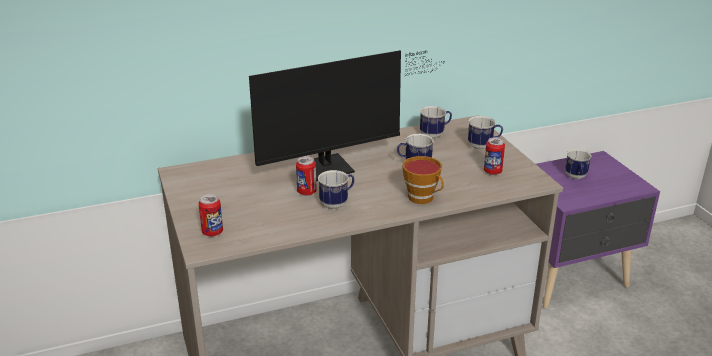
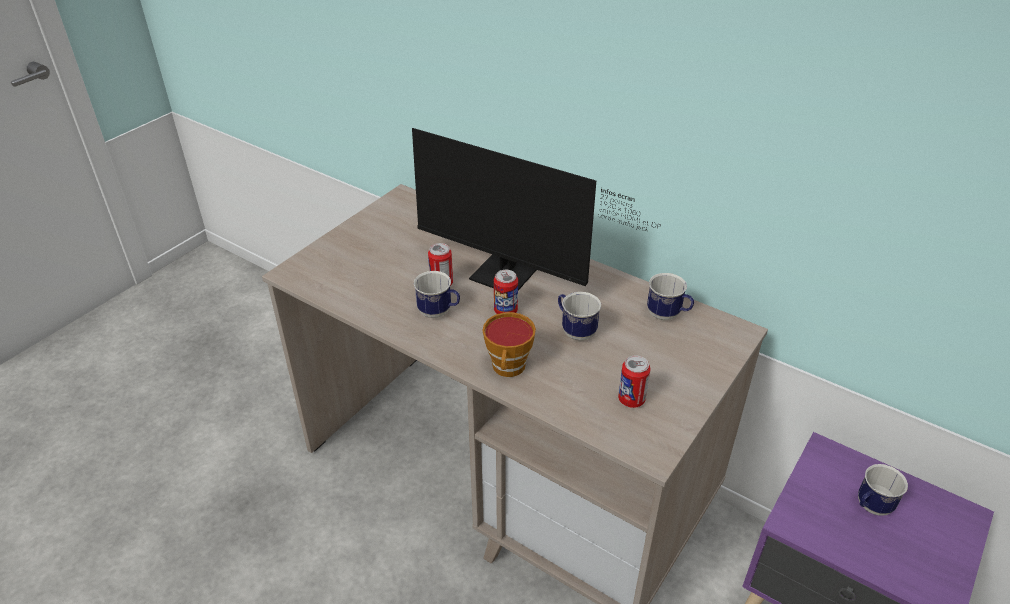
camera: 55 degrees right, 10 degrees up
can [198,194,223,237] -> can moved to [494,270,518,314]
mug [468,116,503,150] -> none

